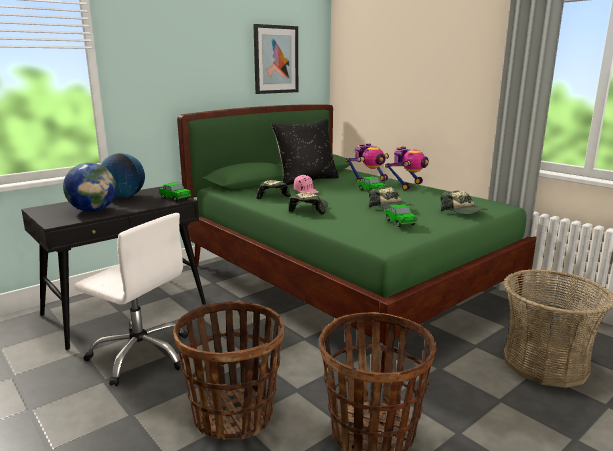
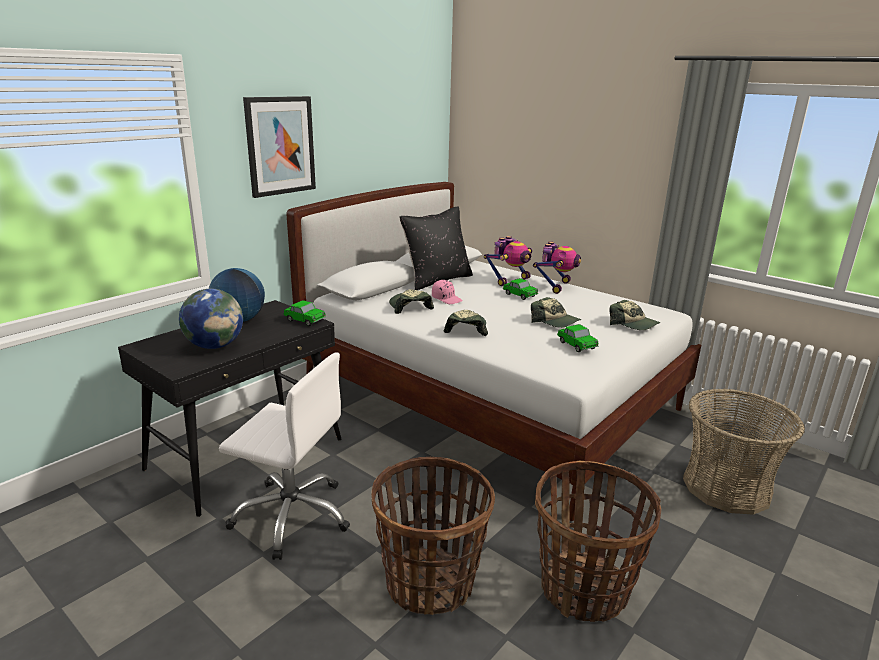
camera: 10 degrees left, 5 degrees up
green bed [177,104,537,373] -> white bed [286,182,701,521]
picture [253,24,298,94] -> picture moved to [243,96,316,198]

